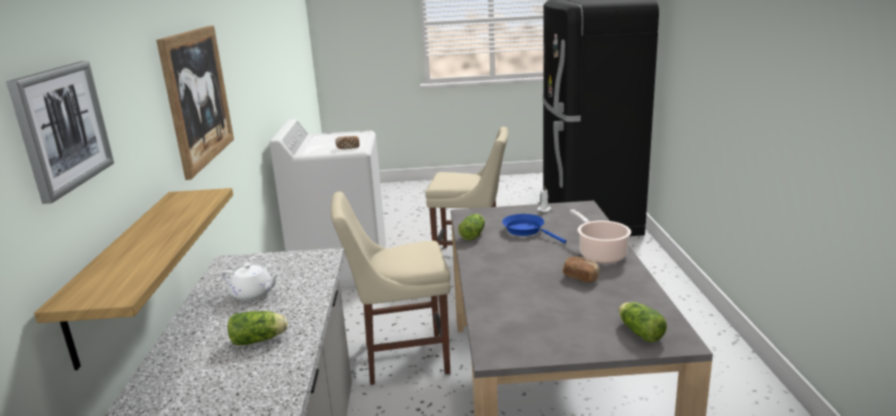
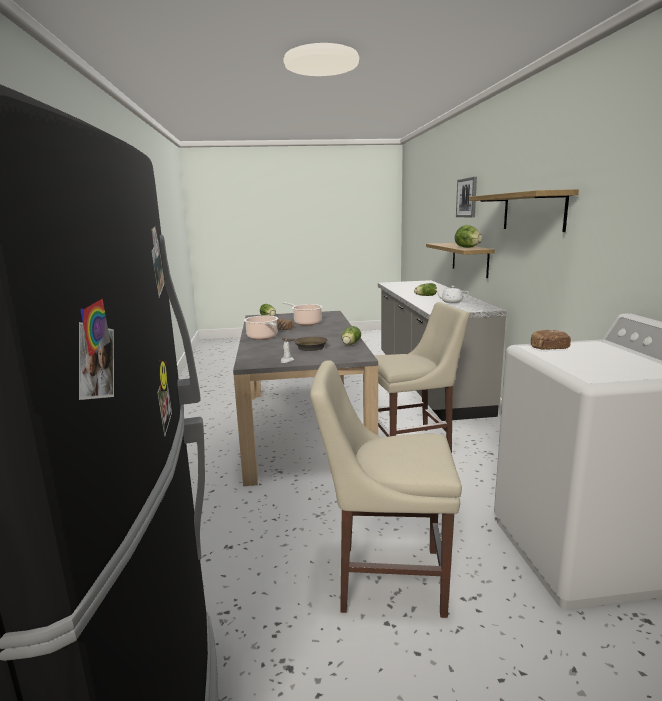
camera: 175 degrees right, 5 degrees down
picture [156,25,234,180] -> shelf [469,189,579,232]
blue frying pan [502,214,566,243] -> brown frying pan [282,337,328,351]
none -> cooking pot [282,302,323,325]
none -> lettuce [455,225,483,248]

